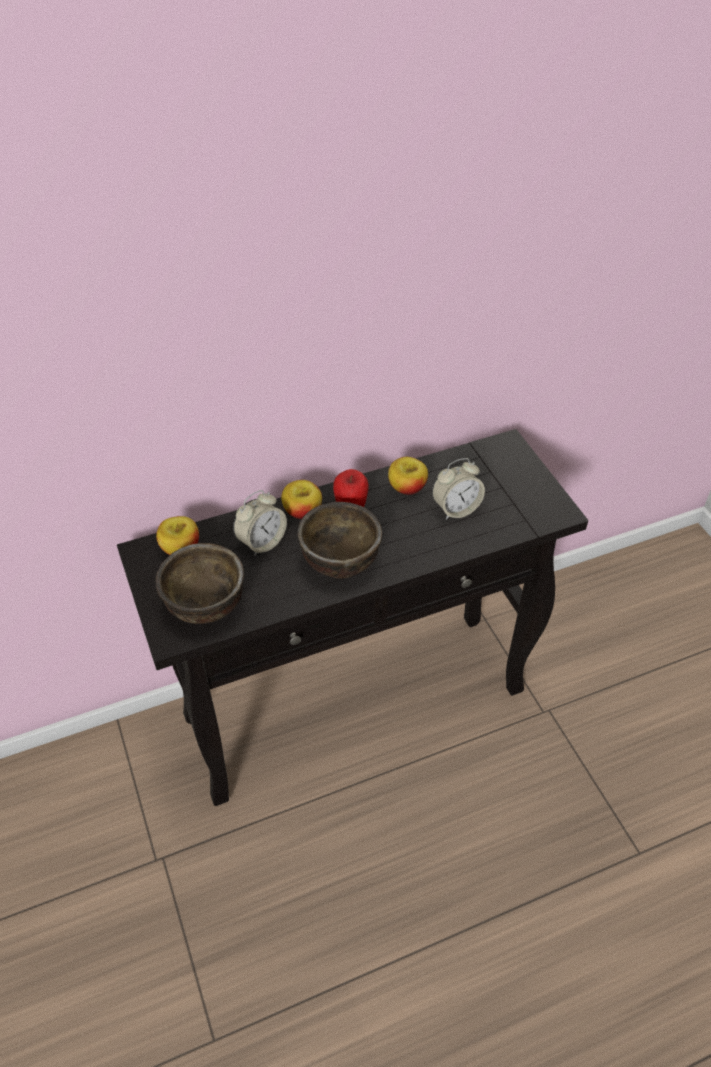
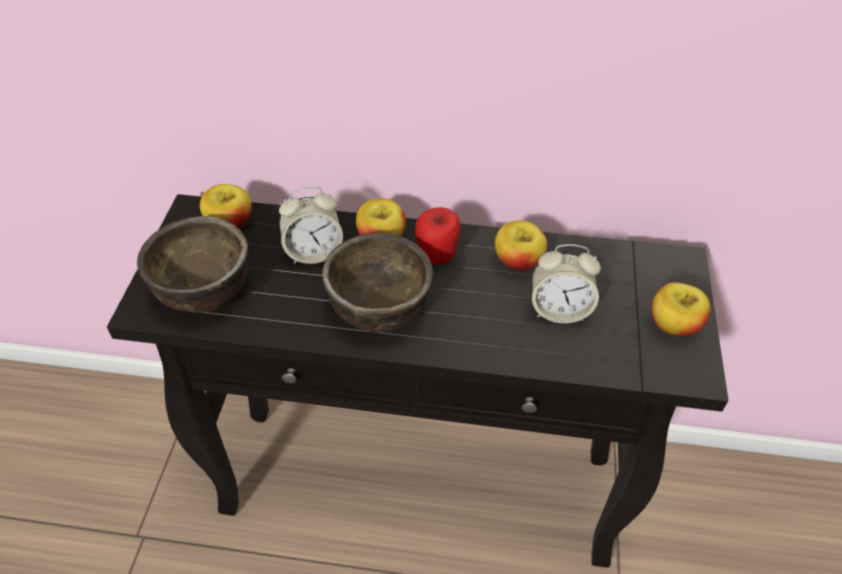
camera: 30 degrees right, 0 degrees up
none -> apple [651,282,710,336]

